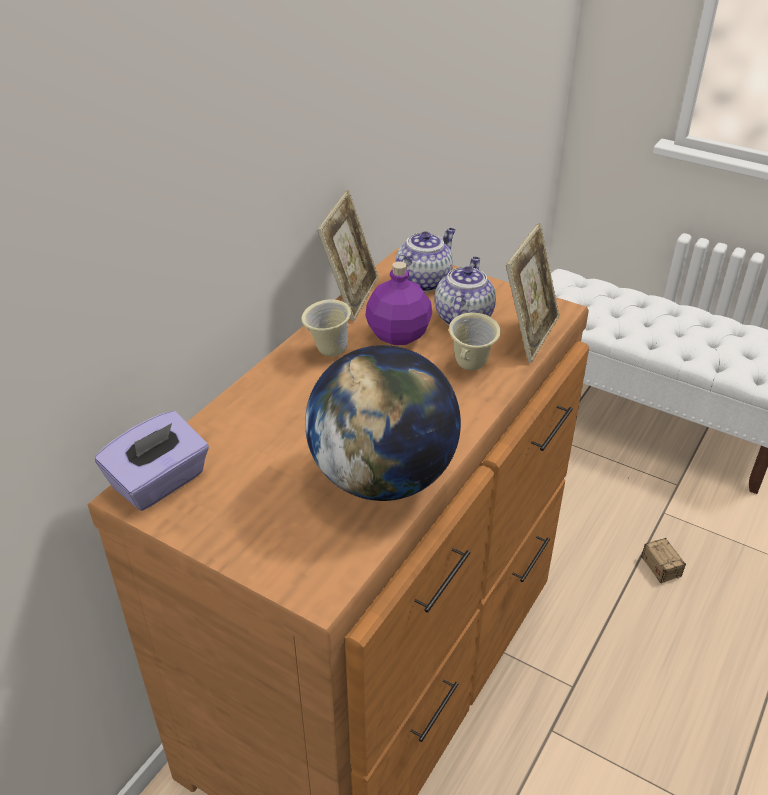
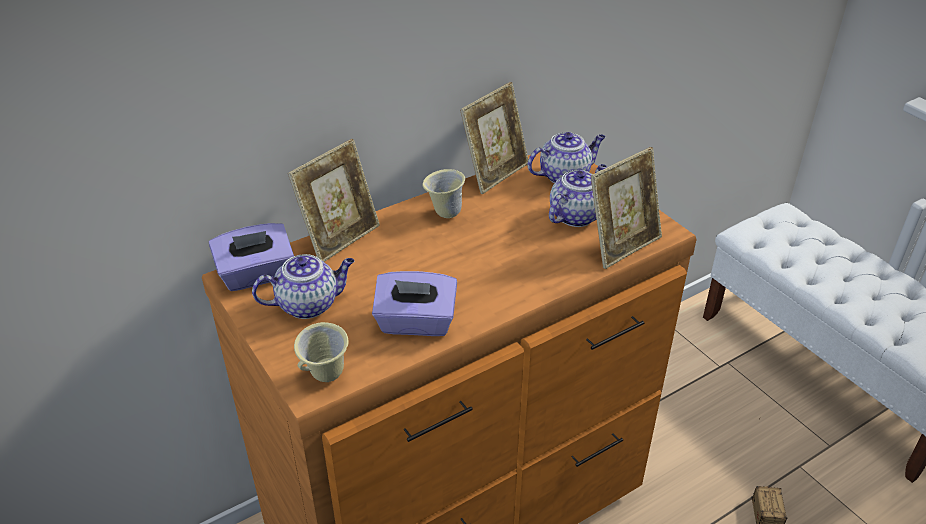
camera: 25 degrees right, 0 degrees up
globe [305,345,461,501] -> purple tissue box [372,271,457,336]
purple bottle [365,261,432,345] -> none
beige mug [449,313,501,370] -> beige mug moved to [294,322,348,382]
none -> teapot [252,254,354,319]
none -> picture frame [288,139,380,262]

